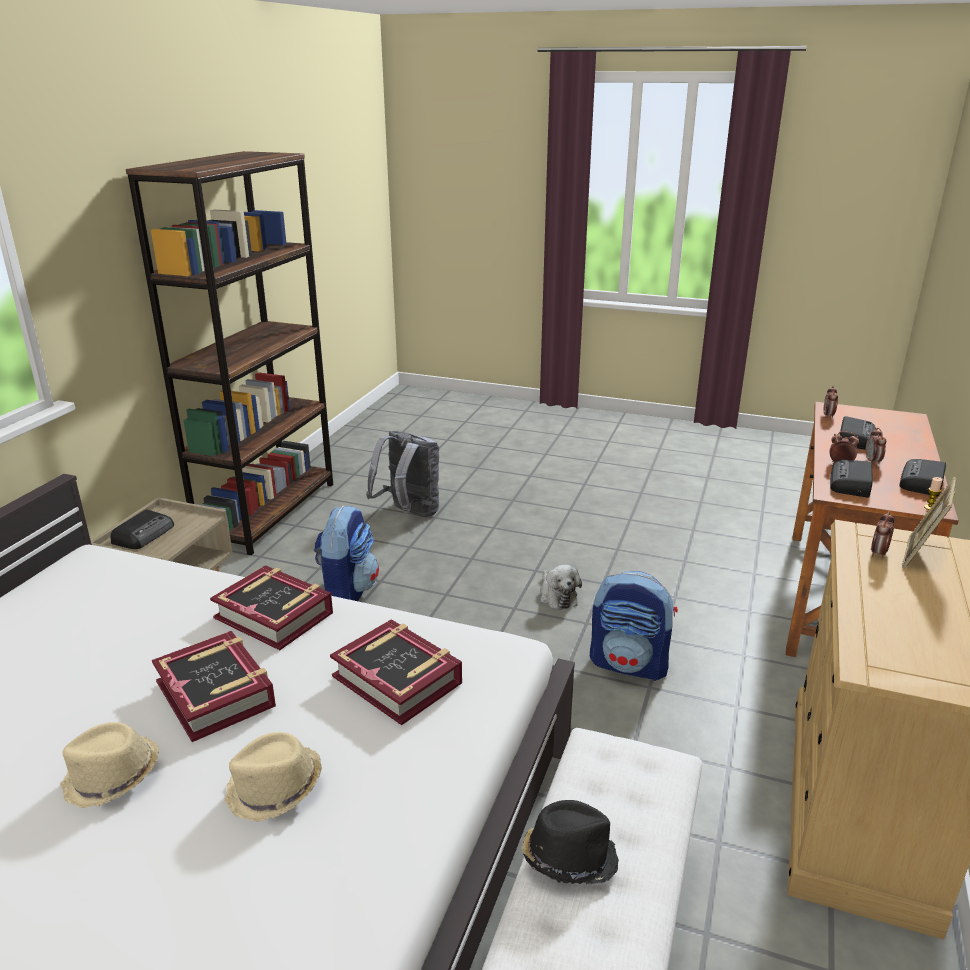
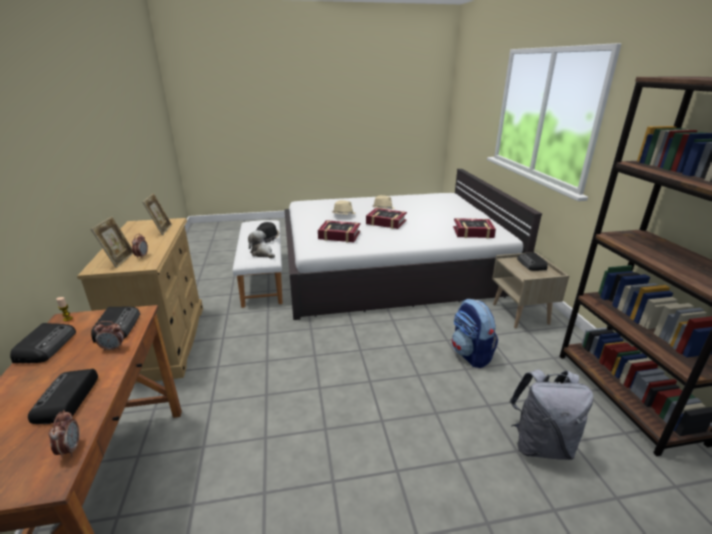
camera: 150 degrees right, 0 degrees up
book [210,565,333,650] -> book moved to [453,218,496,239]
plush toy [540,565,582,610] -> plush toy moved to [248,230,275,258]
backpack [590,571,678,681] -> none
alarm clock [866,428,886,464] -> none
none -> picture frame [142,193,172,235]

